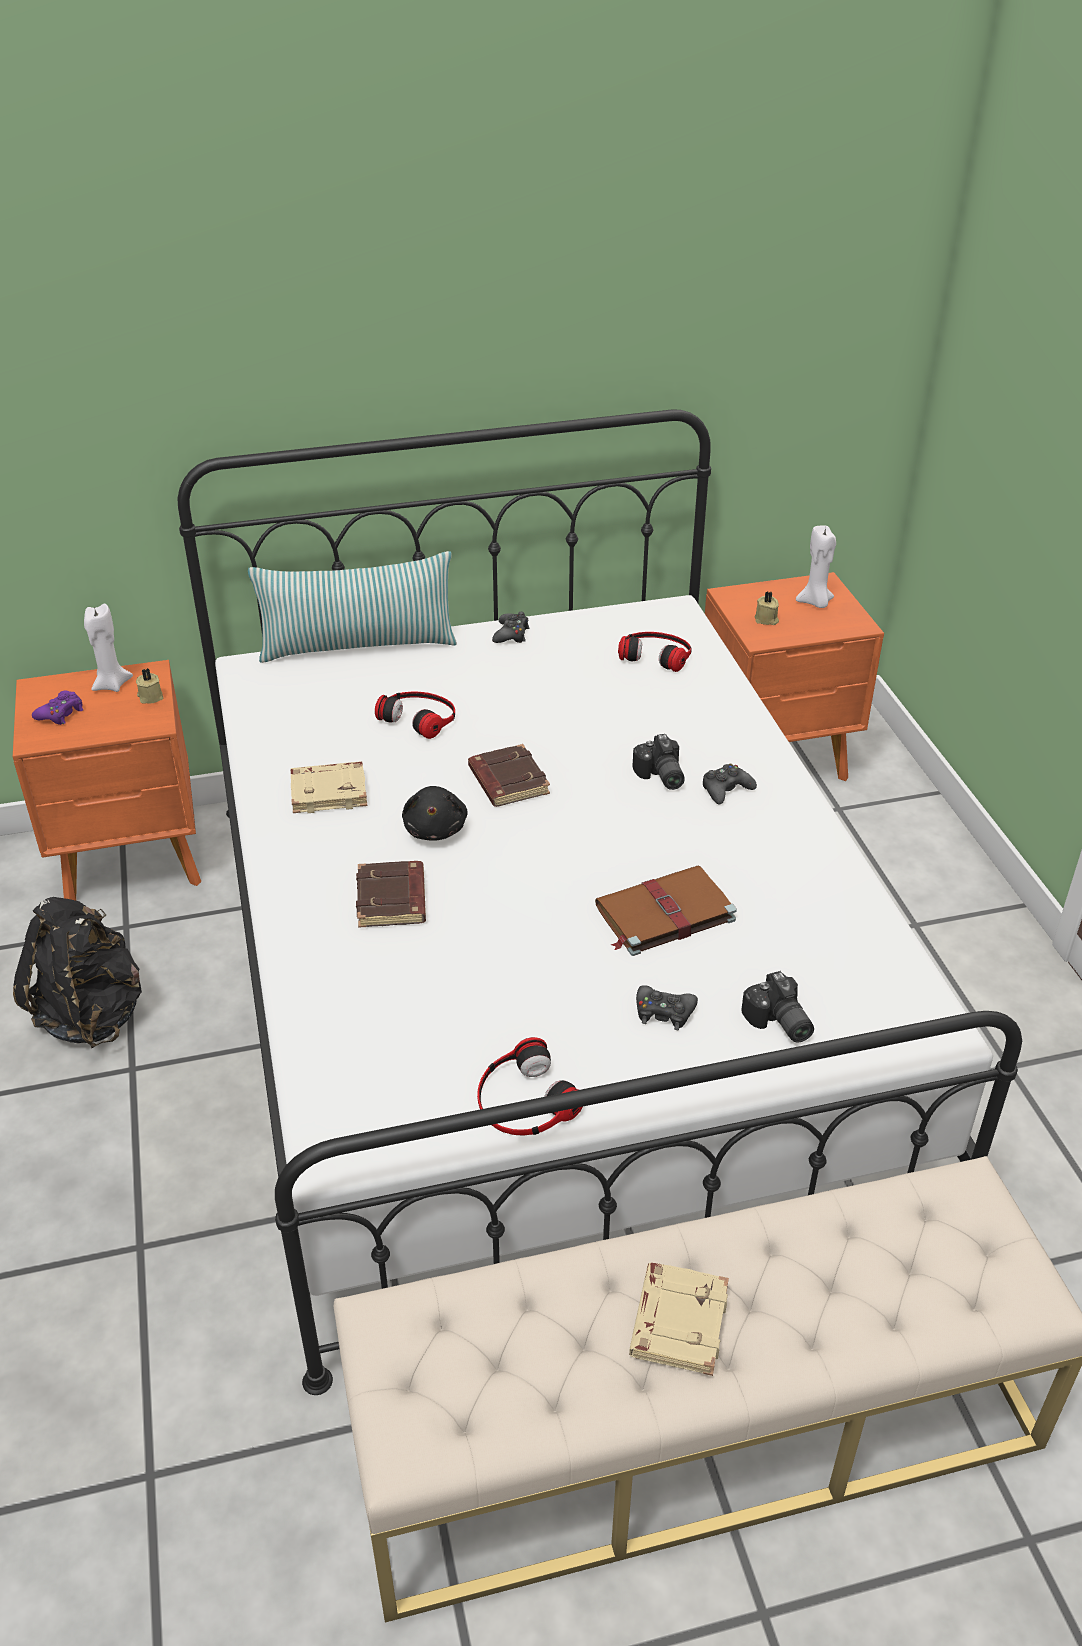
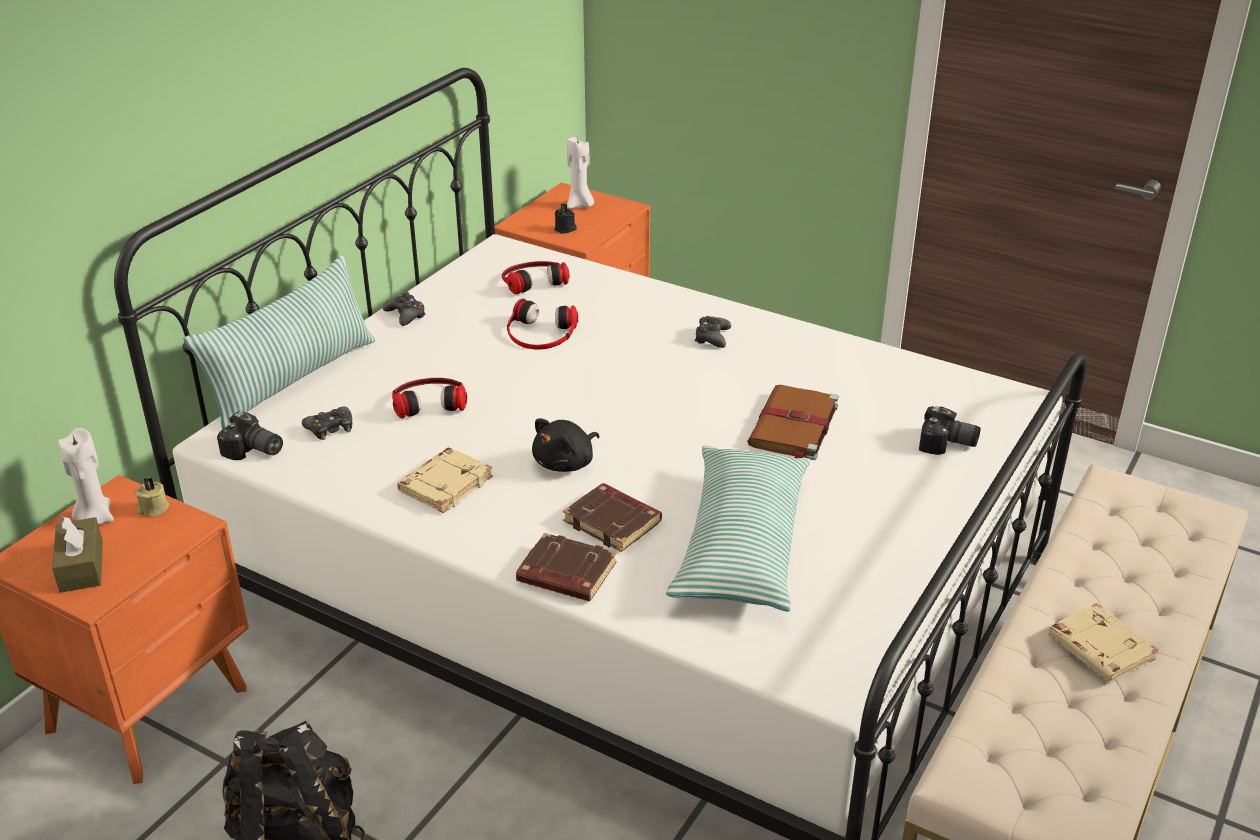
camera: 45 degrees left, 5 degrees down
purple game controller [32,690,83,725] -> brown tissue box [52,517,103,593]
black plush toy [402,786,468,841] -> black plush toy turned 90 degrees clockwise [532,418,600,472]
brown book [468,744,550,807] -> brown book moved to [516,533,617,601]
headphones [477,1037,583,1136] -> headphones moved to [507,298,578,350]
camera [632,734,685,790] -> camera moved to [217,411,283,460]
black game controller [636,985,698,1030] -> black game controller moved to [302,406,352,440]
beige candle [755,591,779,625] -> black candle [554,203,577,234]
none -> pillow [666,446,810,612]

